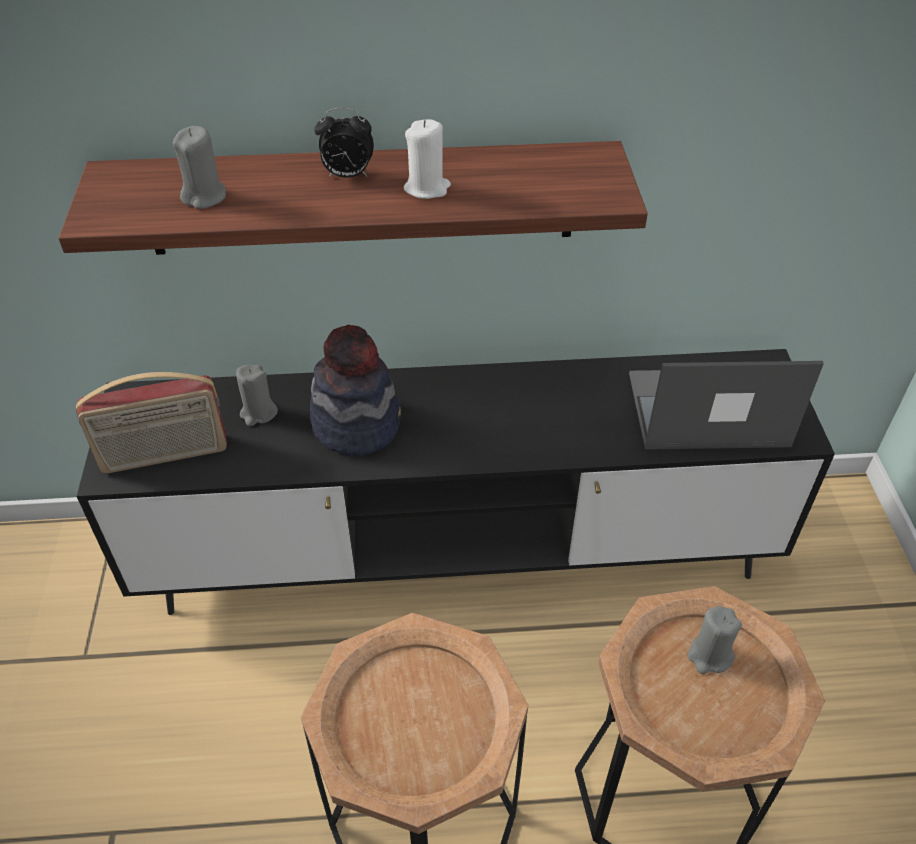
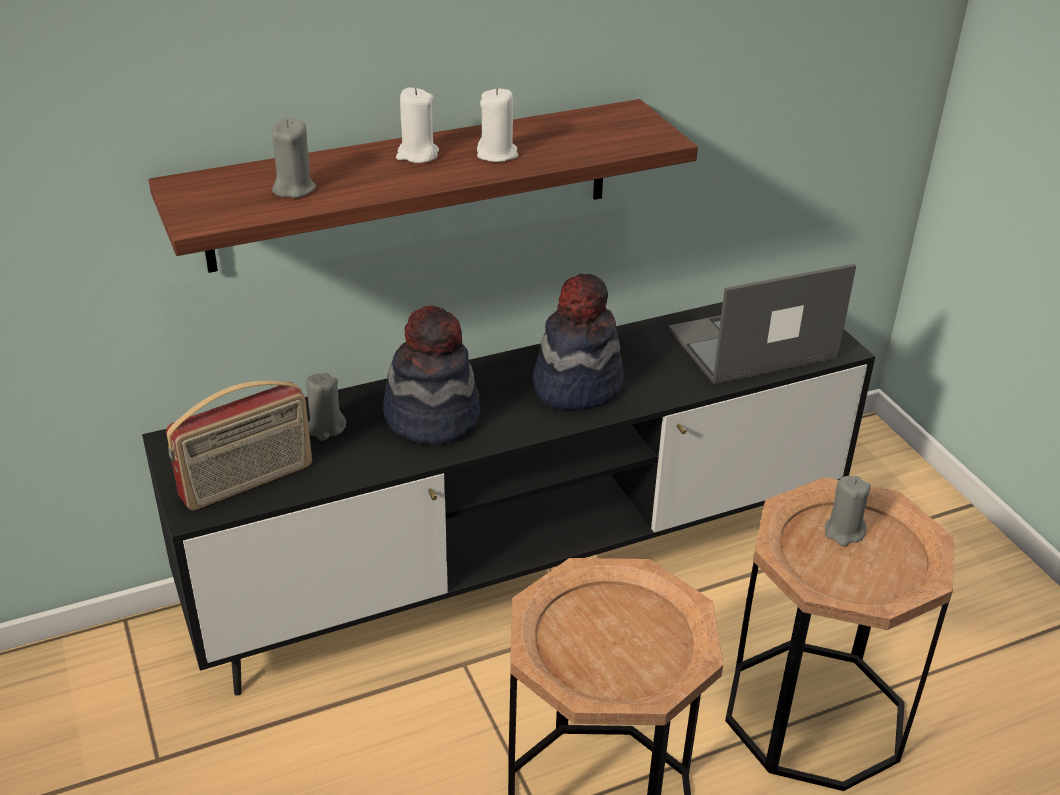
camera: 20 degrees left, 10 degrees down
alarm clock [314,108,374,178] -> white candle [396,87,439,163]
none -> hat [533,274,624,410]

